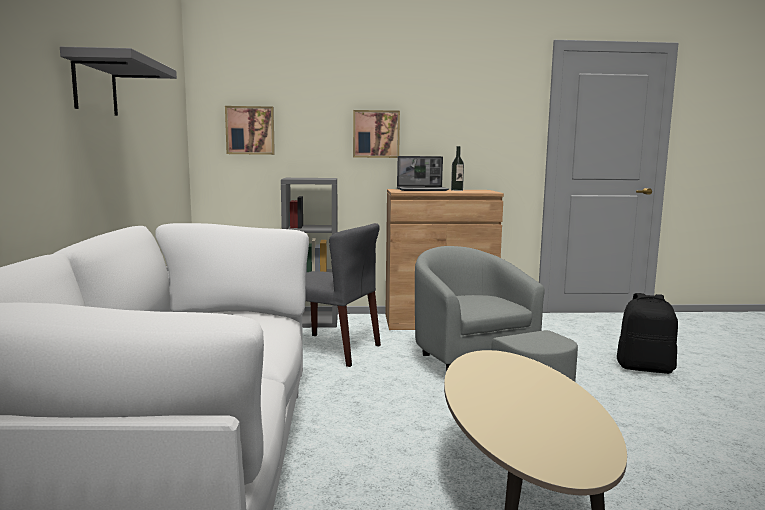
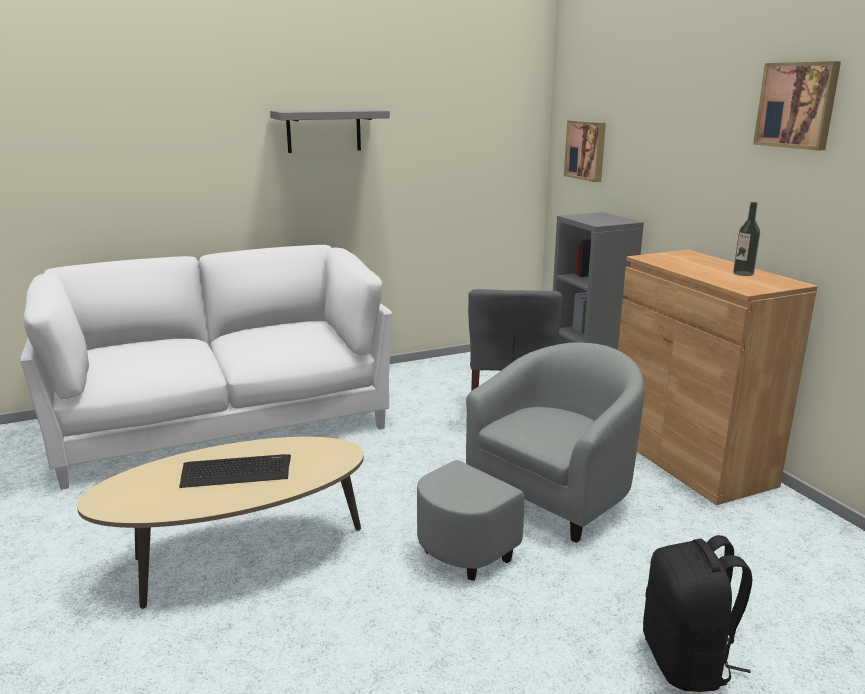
camera: 70 degrees right, 10 degrees up
picture [353,110,400,158] -> picture moved to [753,61,841,151]
laptop [397,156,449,191] -> none
none -> keyboard [179,454,291,488]

